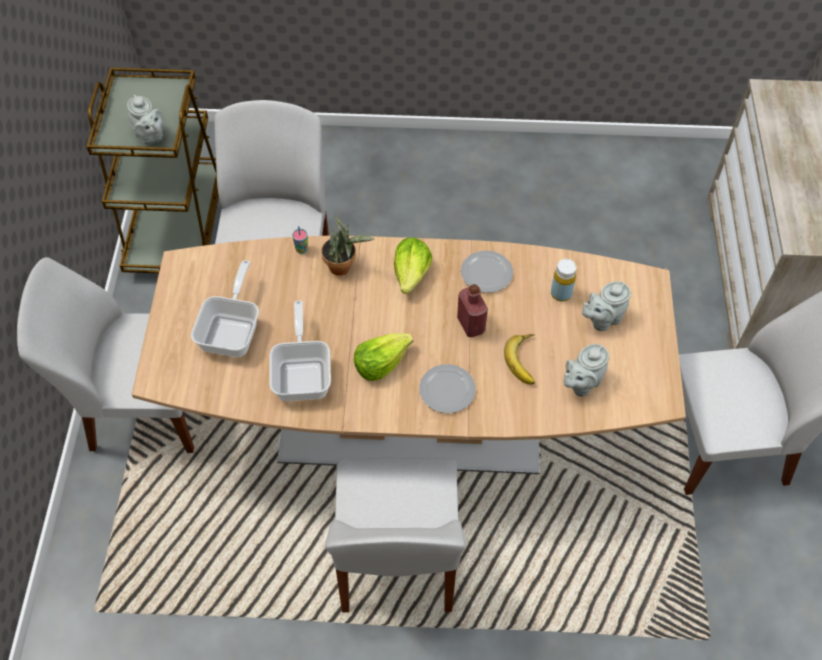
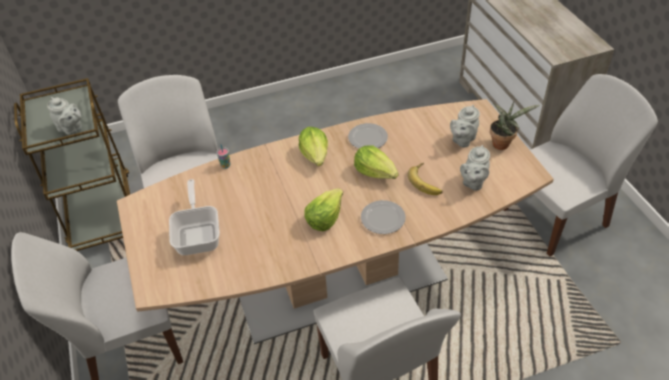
camera: 20 degrees left, 10 degrees down
frying pan [270,300,331,401] -> none
potted plant [321,215,375,276] -> potted plant moved to [490,102,540,150]
red bottle [457,284,488,337] -> lettuce [354,146,399,179]
yellow bottle [551,259,577,302] -> none

